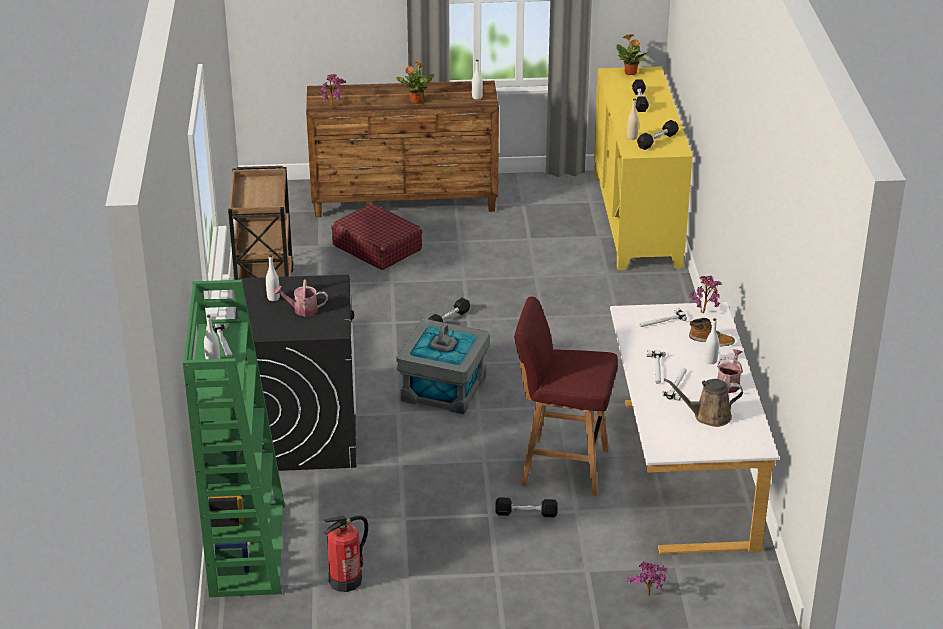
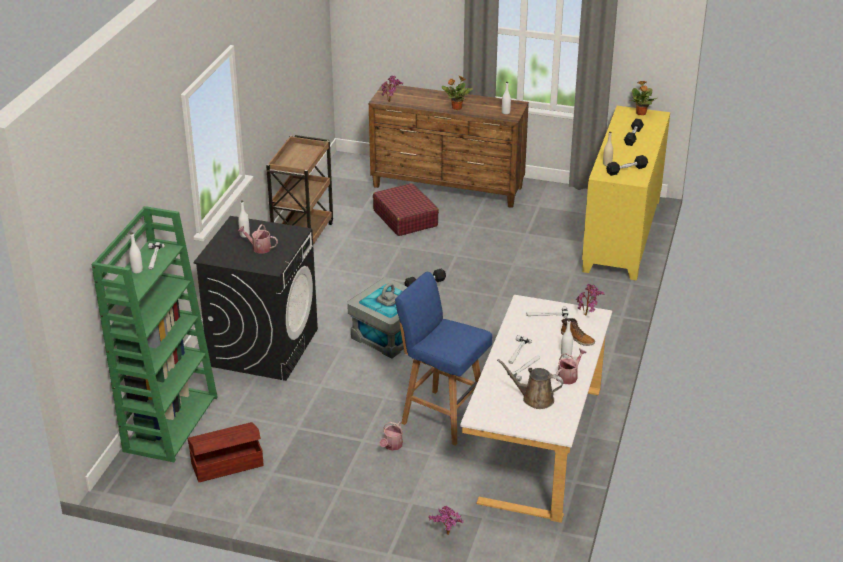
camera: 20 degrees right, 0 degrees up
fire extinguisher [324,516,368,592] -> brown storage box [188,422,264,482]
black dumbbell [495,497,558,517] -> watering can [379,421,403,451]
red stool [514,297,618,496] -> blue stool [395,272,492,446]

